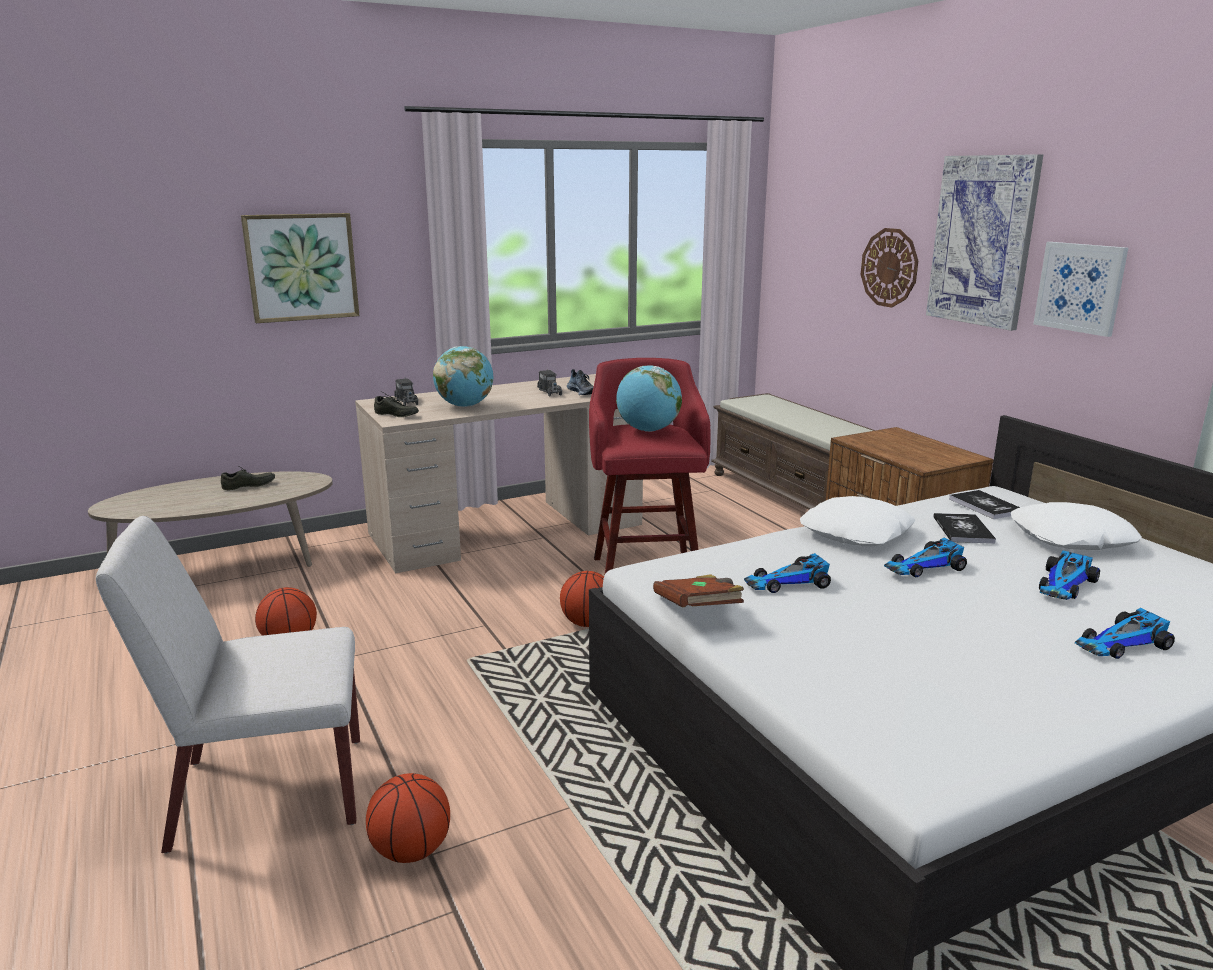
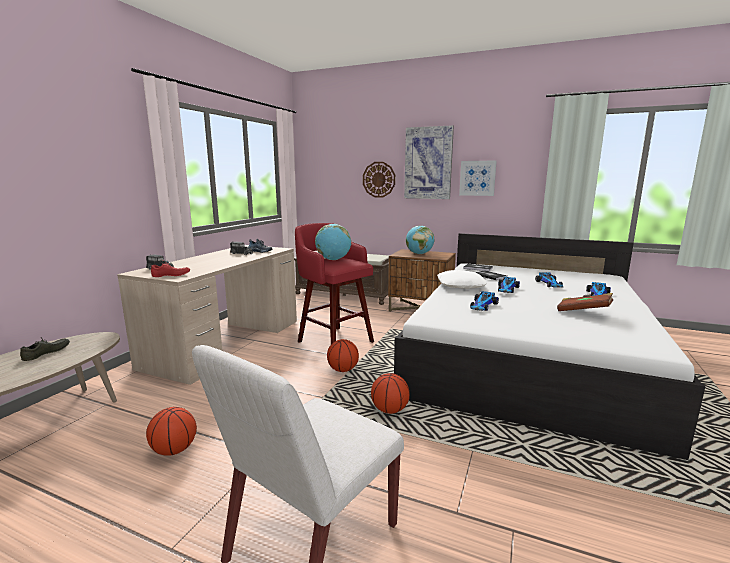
camera: 40 degrees left, 5 degrees down
picture [241,213,359,323] -> none
basketball [366,773,450,863] -> basketball moved to [371,373,410,414]
grey shoe [374,391,419,417] -> red shoe [151,260,190,277]
globe [433,346,493,407] -> globe moved to [406,226,434,254]
brown book [653,574,744,608] -> brown book moved to [557,293,613,311]
white pillow [1011,502,1142,550] -> none

